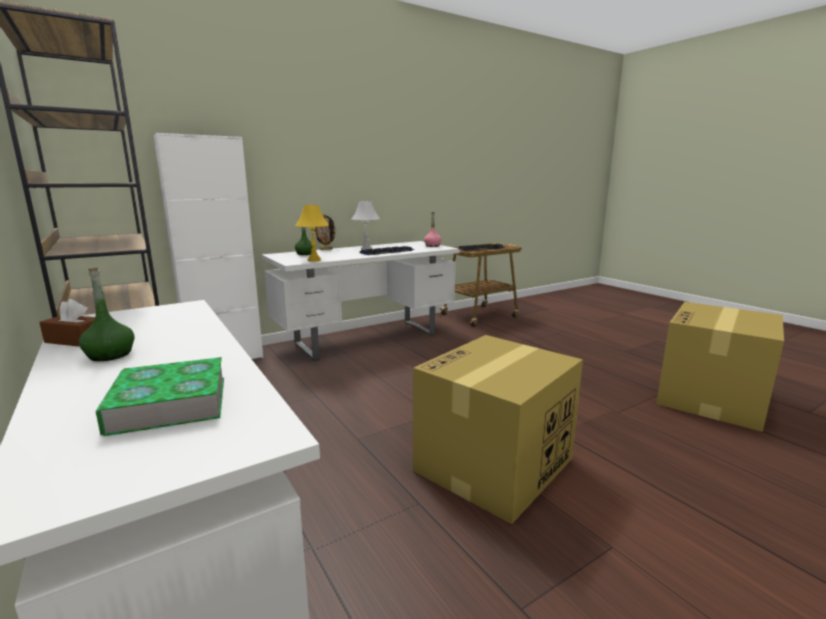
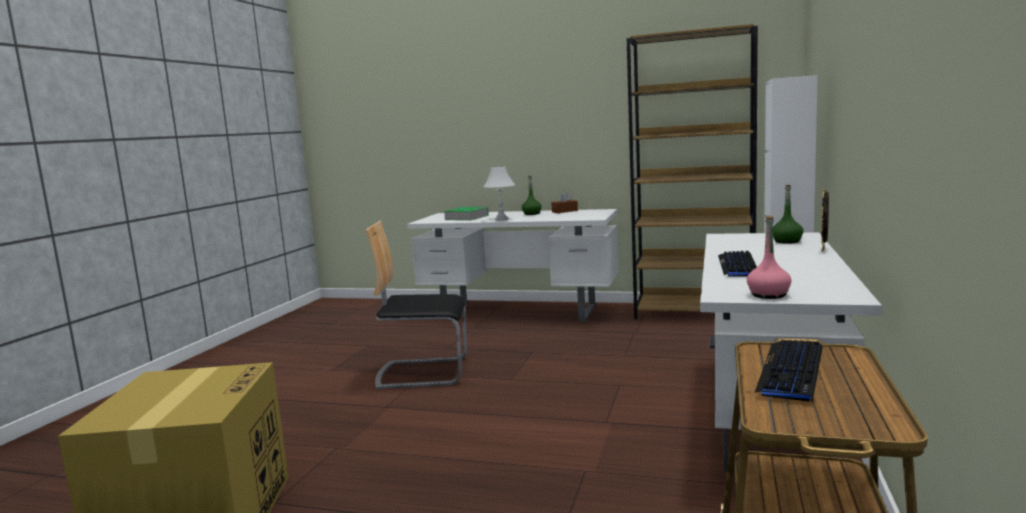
camera: 140 degrees right, 5 degrees down
yellow table lamp [295,205,329,262] -> none
white table lamp [352,201,380,250] -> white table lamp moved to [484,166,515,221]
cardboard box [413,335,583,524] -> chair [366,221,467,389]

